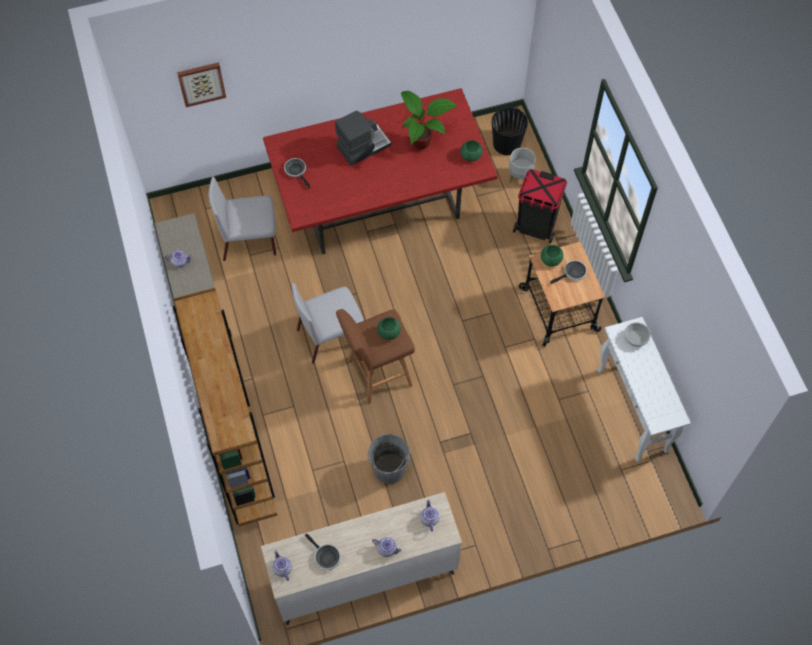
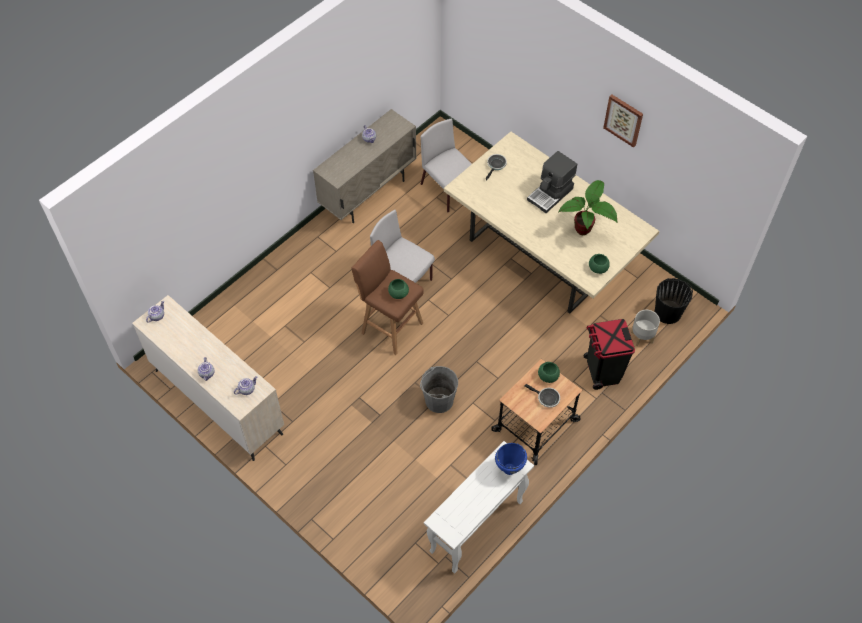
camera: 60 degrees right, 5 degrees down
brown bookcase [172,288,277,527] -> none
picture [177,63,226,107] -> picture moved to [603,94,643,148]
red dining table [263,88,498,254] -> beige dining table [444,132,659,314]
frying pan [305,533,341,570] -> none
coffee machine [335,111,391,166] -> coffee machine turned 105 degrees clockwise [527,151,577,213]
grey bucket [368,434,410,484] -> grey bucket moved to [420,366,458,413]
bowl [624,322,651,347] -> blue cooking pot [495,443,527,475]

